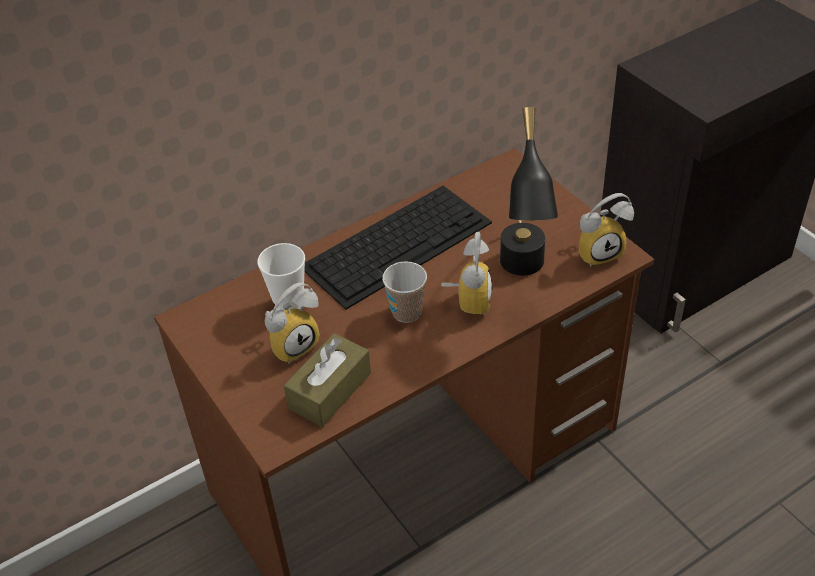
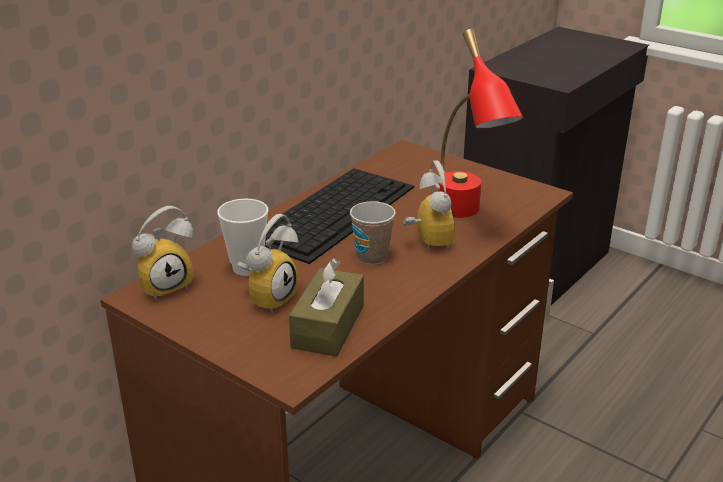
camera: 20 degrees left, 15 degrees down
black table lamp [500,106,558,276] -> red table lamp [438,29,523,218]
alarm clock [579,193,634,267] -> alarm clock moved to [132,206,194,301]

